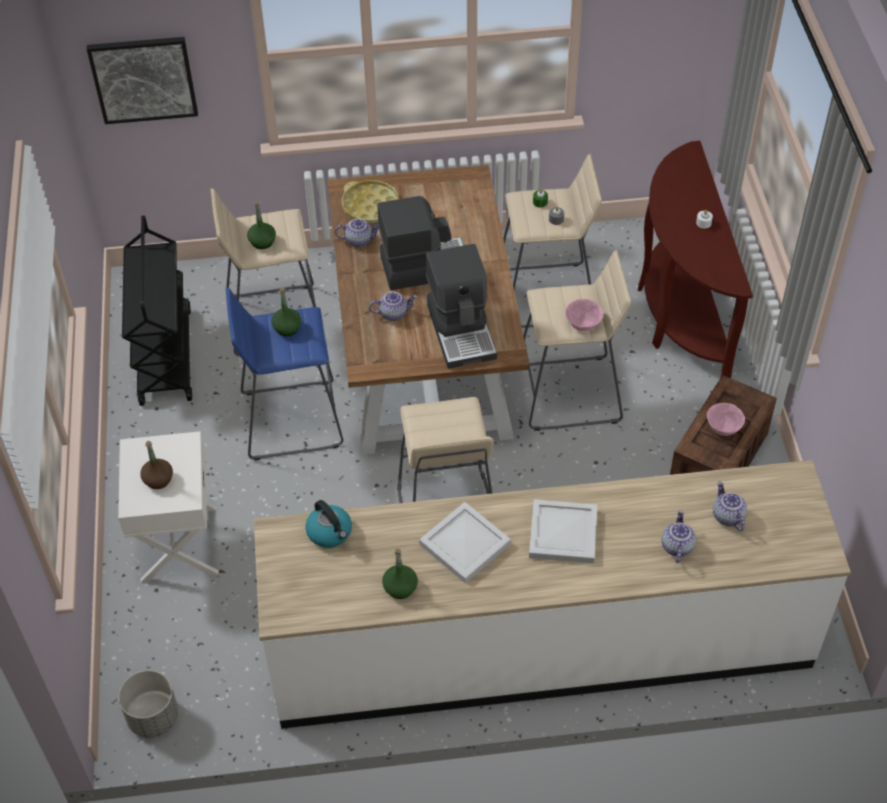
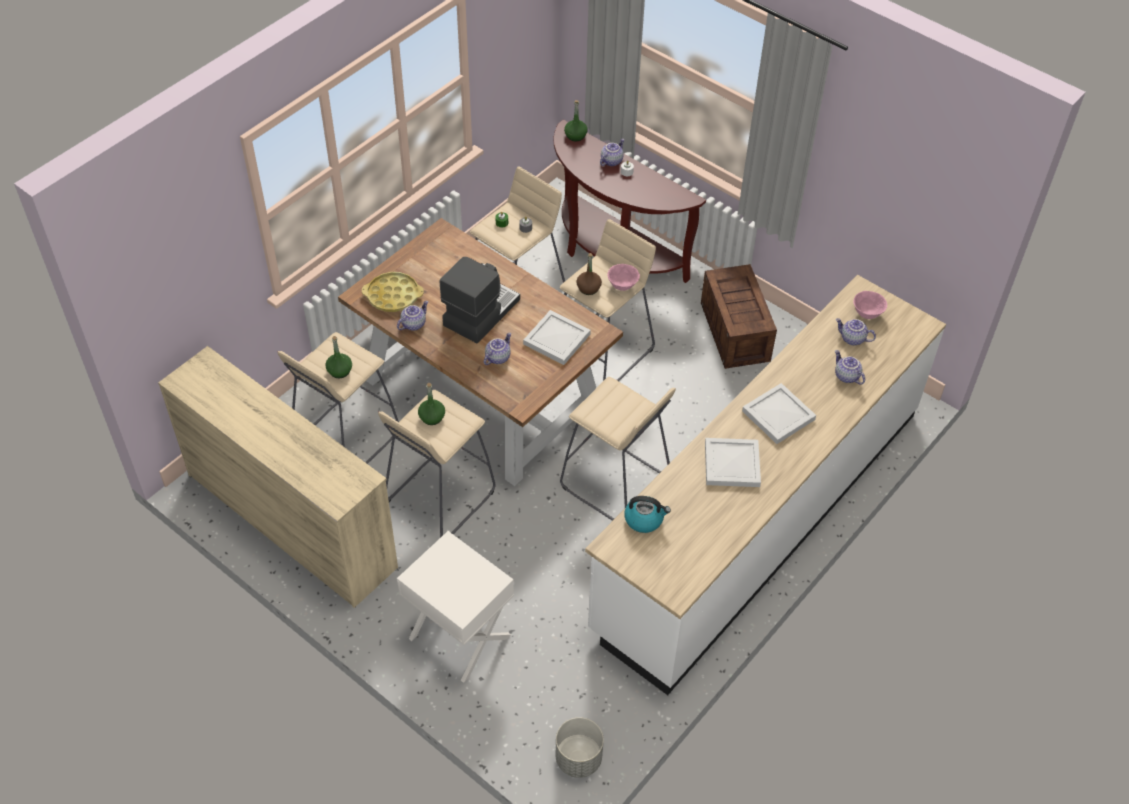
camera: 45 degrees left, 0 degrees up
picture [87,37,198,124] -> none
black cart [122,215,193,406] -> beige dresser [158,346,398,608]
brown bottle [140,441,173,489] -> brown bottle moved to [576,253,602,295]
blue stool [226,287,343,460] -> beige stool [378,390,495,538]
green bottle [382,548,418,599] -> green bottle moved to [564,100,587,141]
coffee machine [426,244,497,369] -> white tray [523,310,591,365]
pink bowl [707,403,745,436] -> pink bowl moved to [853,291,887,319]
none -> teapot [600,139,625,166]

